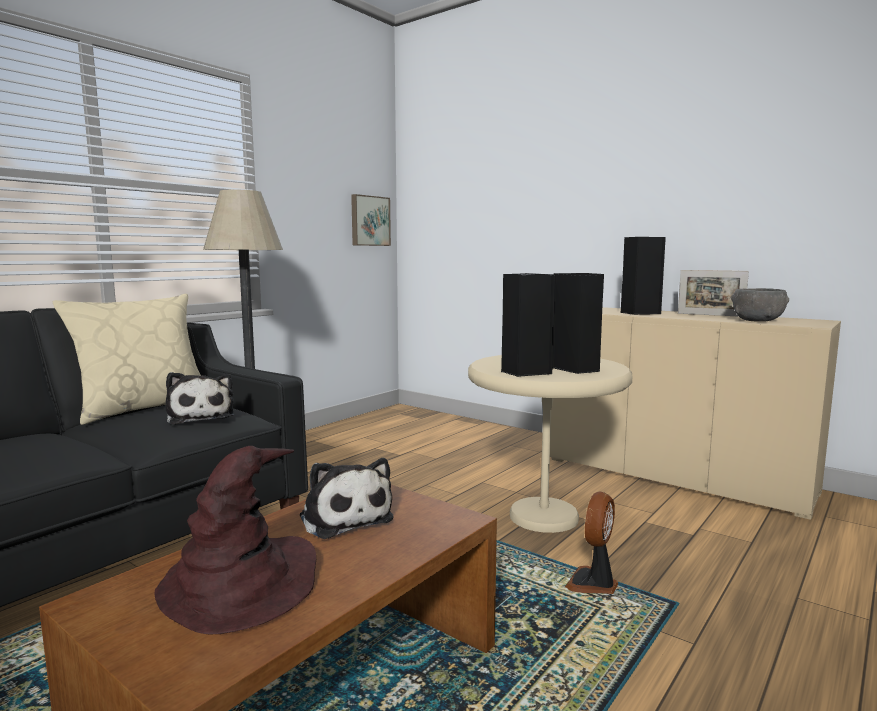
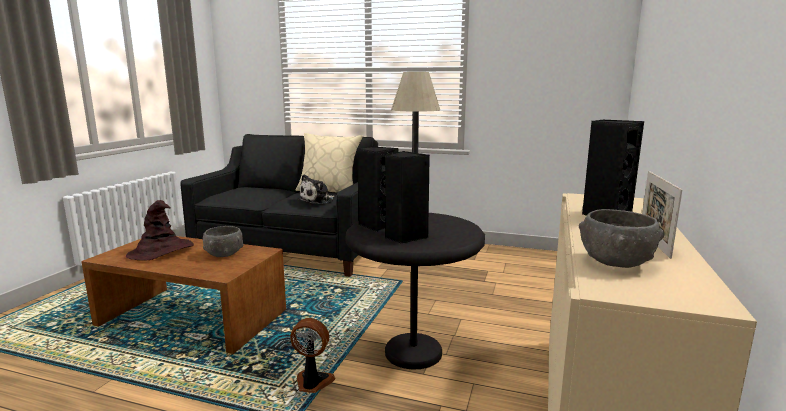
camera: 70 degrees right, 5 degrees up
plush toy [300,458,394,539] -> grey bowl [203,226,244,257]
picture [351,194,391,246] -> none
beige side table [468,355,632,533] -> black side table [346,213,485,370]

